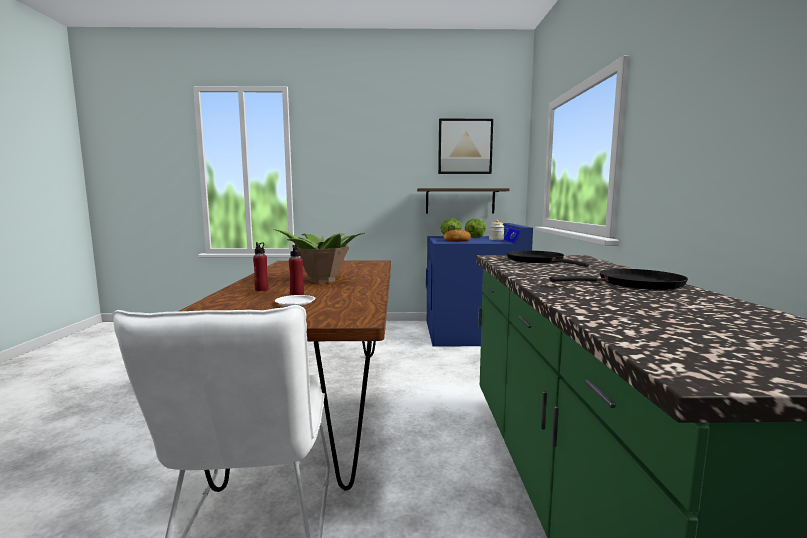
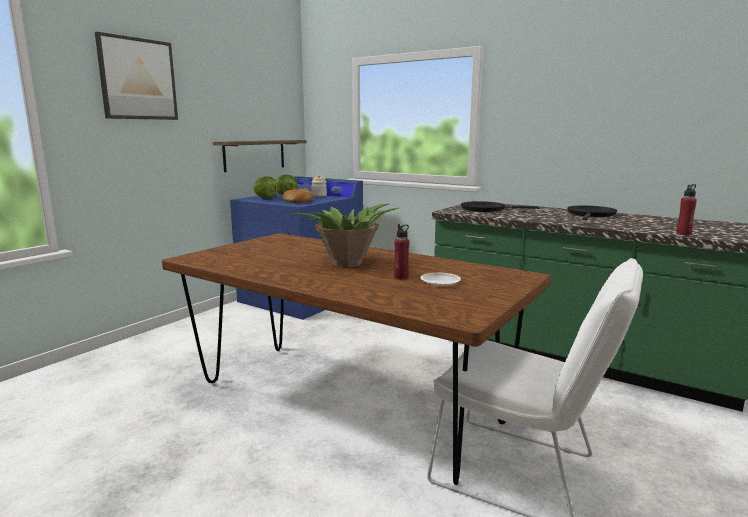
camera: 55 degrees left, 5 degrees up
red bottle [253,242,268,291] -> red bottle moved to [676,184,697,235]
picture [438,119,493,174] -> picture moved to [95,32,178,120]

